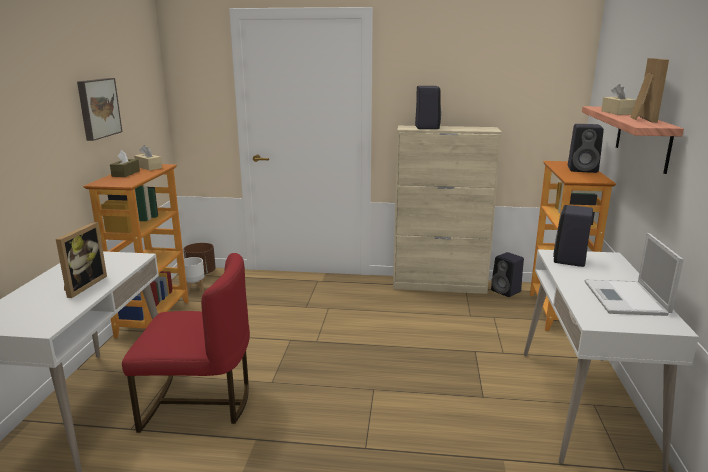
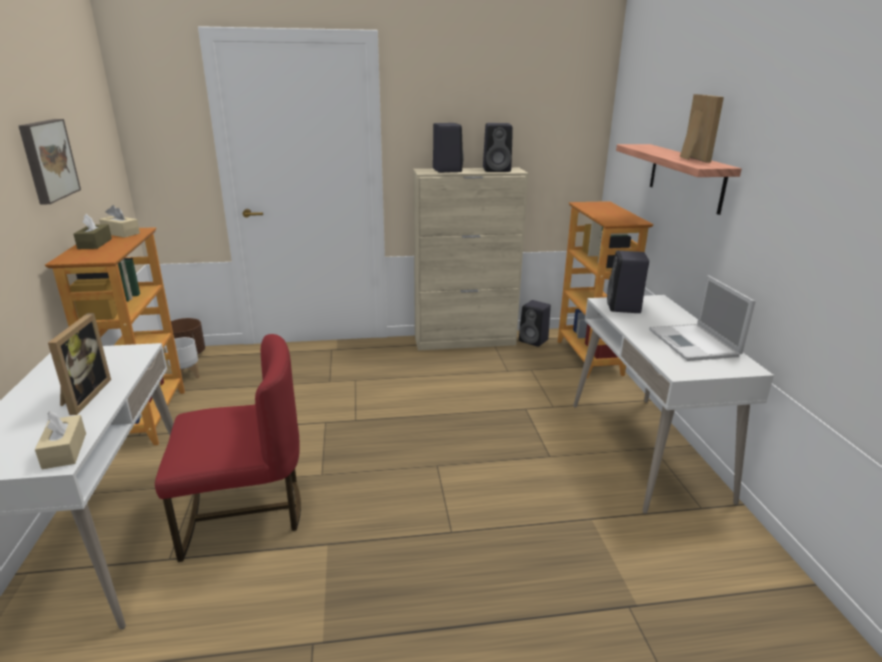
camera: 15 degrees left, 5 degrees up
black speaker [568,124,604,173] -> black speaker moved to [483,123,513,172]
beige tissue box [601,84,636,115] -> beige tissue box moved to [35,411,86,469]

